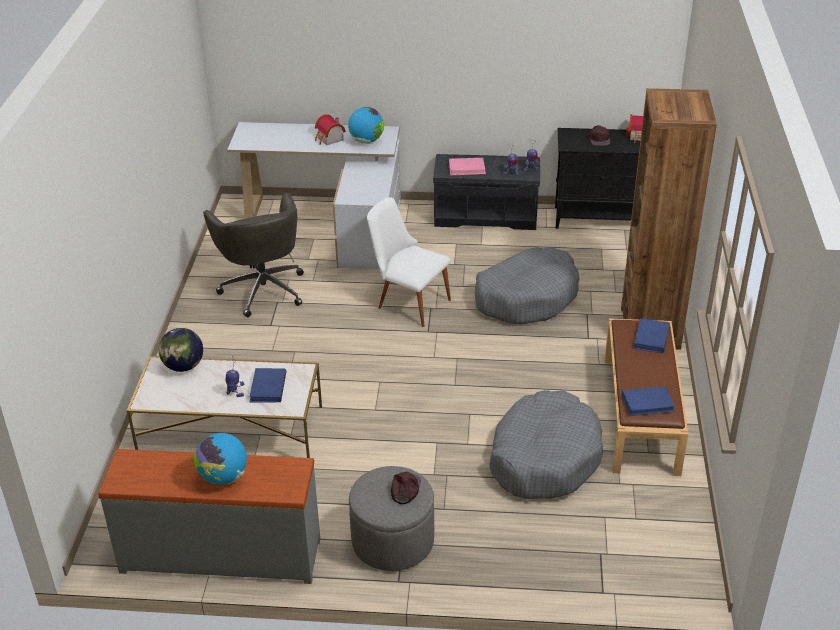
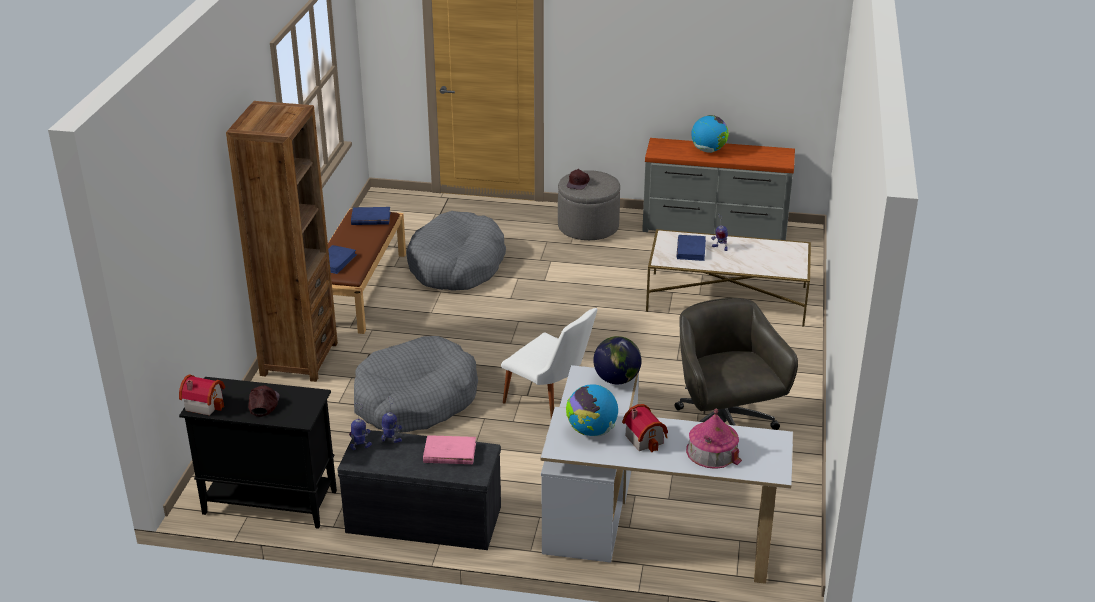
camera: 175 degrees left, 5 degrees down
globe [159,328,203,372] -> globe moved to [593,336,642,384]
none -> toy house [686,409,742,469]

